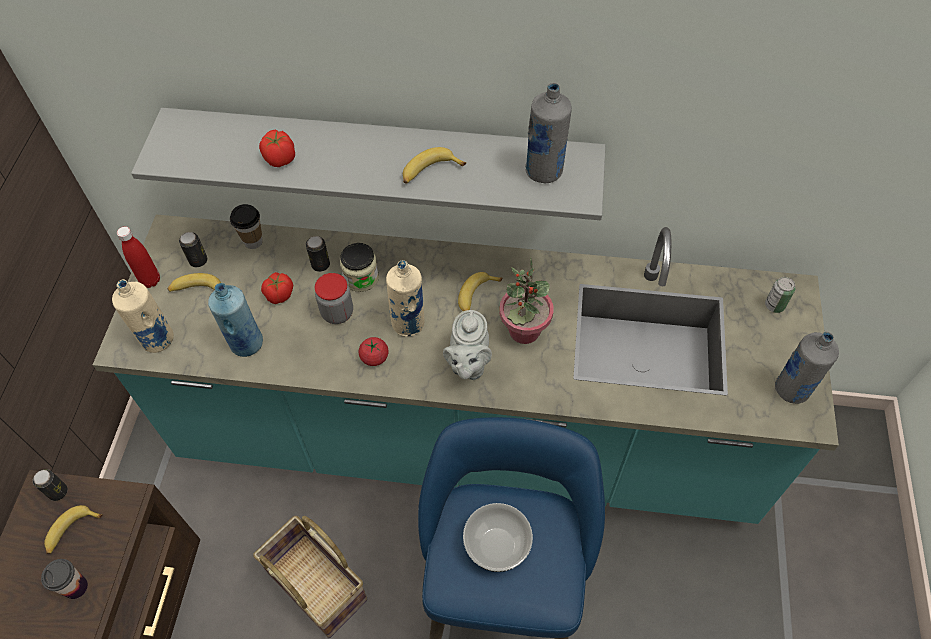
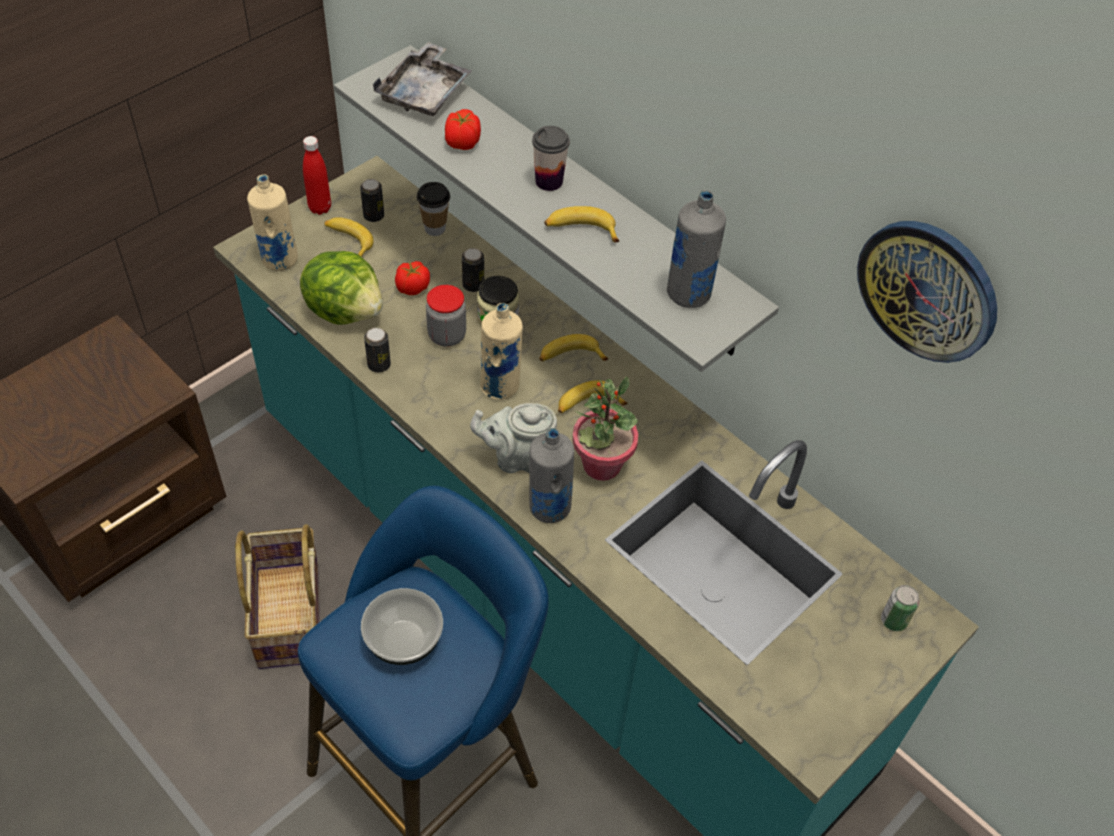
camera: 35 degrees right, 5 degrees down
can [33,469,68,501] -> can moved to [364,328,391,373]
cup [41,559,88,599] -> cup moved to [532,126,570,191]
banana [44,505,103,554] -> banana moved to [539,334,608,361]
blue bottle [208,283,263,357] -> lettuce [300,251,383,325]
tomato [359,337,389,366] -> none
grey teapot [443,310,492,380] -> grey teapot turned 45 degrees clockwise [470,403,557,473]
grey bottle [775,331,839,404] -> grey bottle moved to [529,428,574,523]
none -> grey tray [373,42,472,116]
none -> wall clock [857,221,997,363]

